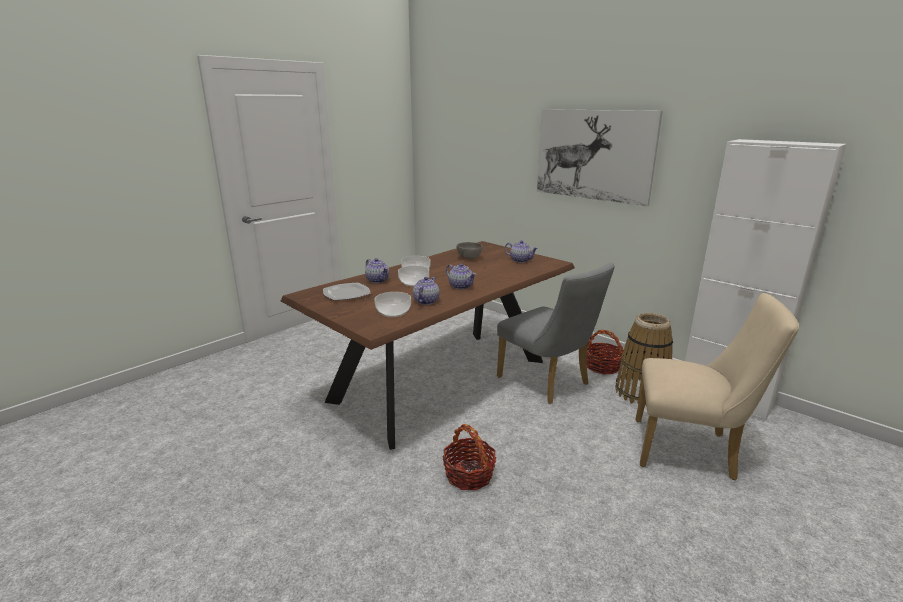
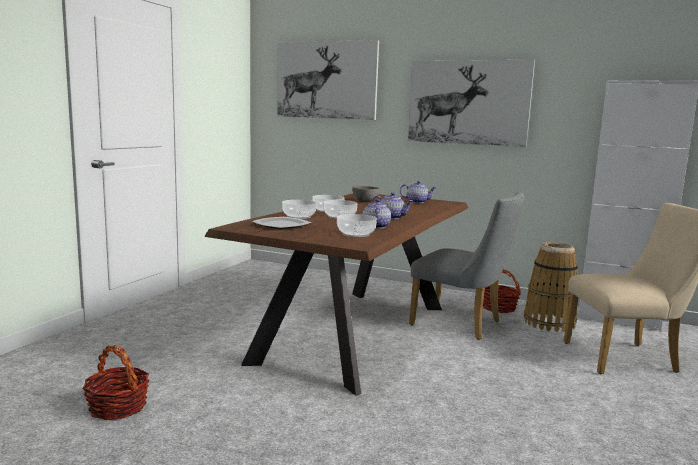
camera: 20 degrees left, 10 degrees down
teapot [365,258,389,283] -> bowl [282,200,317,219]
basket [443,424,496,490] -> basket moved to [82,345,150,420]
none -> picture [277,40,379,120]

